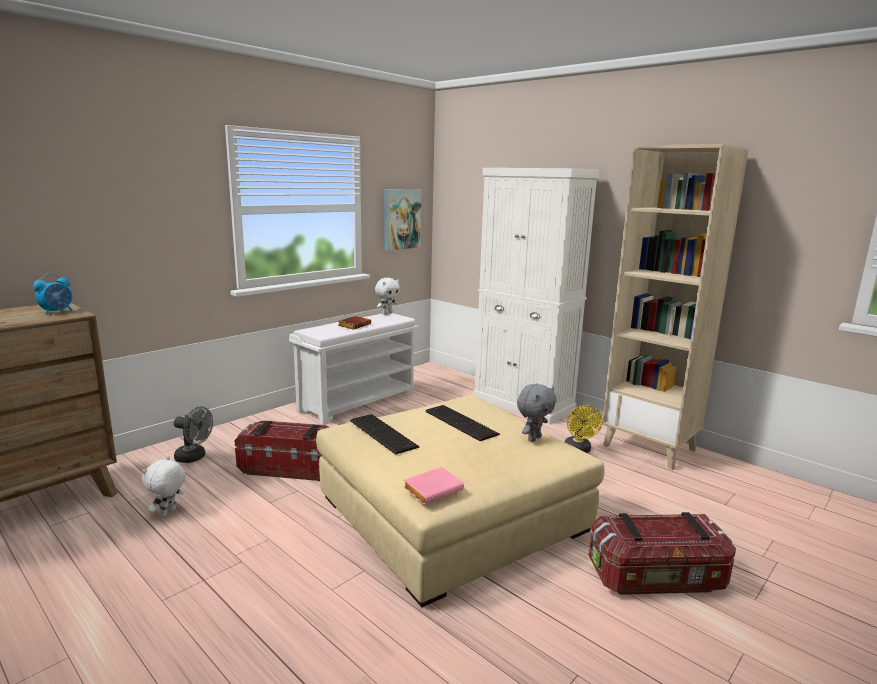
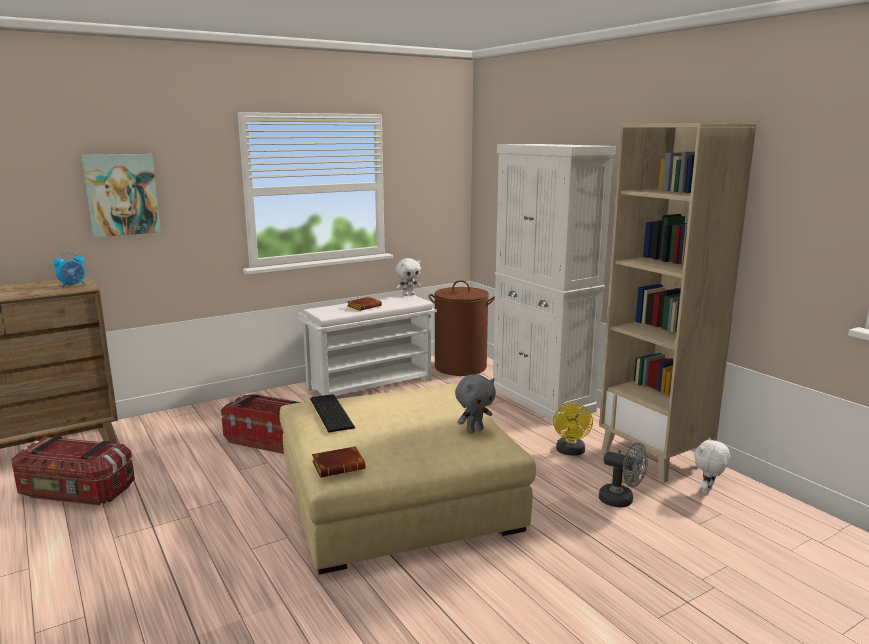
camera: 15 degrees right, 0 degrees up
white plush toy [142,456,186,517] -> white plush toy moved to [694,438,730,495]
grey fan [174,406,213,463] -> grey fan moved to [599,443,648,508]
picture [384,189,422,251] -> picture moved to [81,154,161,237]
pink book [404,467,464,505] -> brown book [312,446,365,478]
keyboard [425,405,500,441] -> none
storage box [589,512,736,595] -> storage box moved to [11,436,135,505]
none -> brown laundry basket [428,280,495,376]

